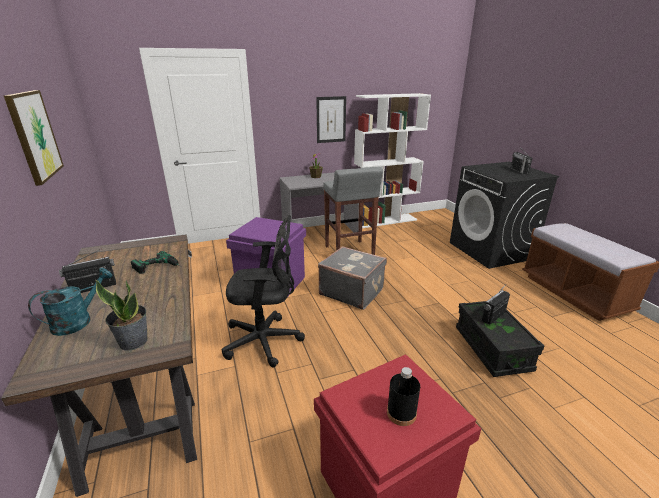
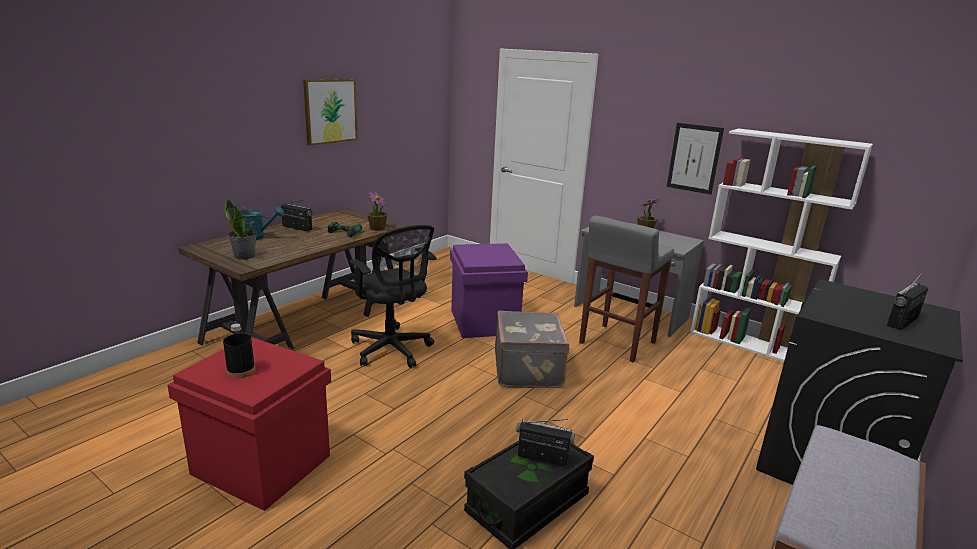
camera: 55 degrees right, 5 degrees down
none -> potted plant [367,191,387,231]

